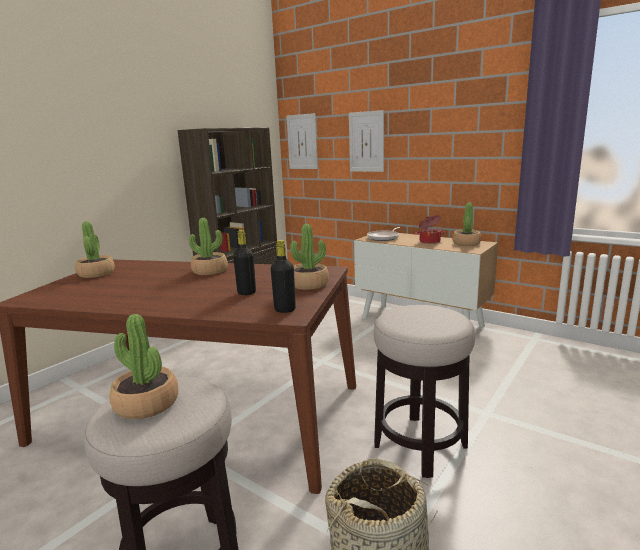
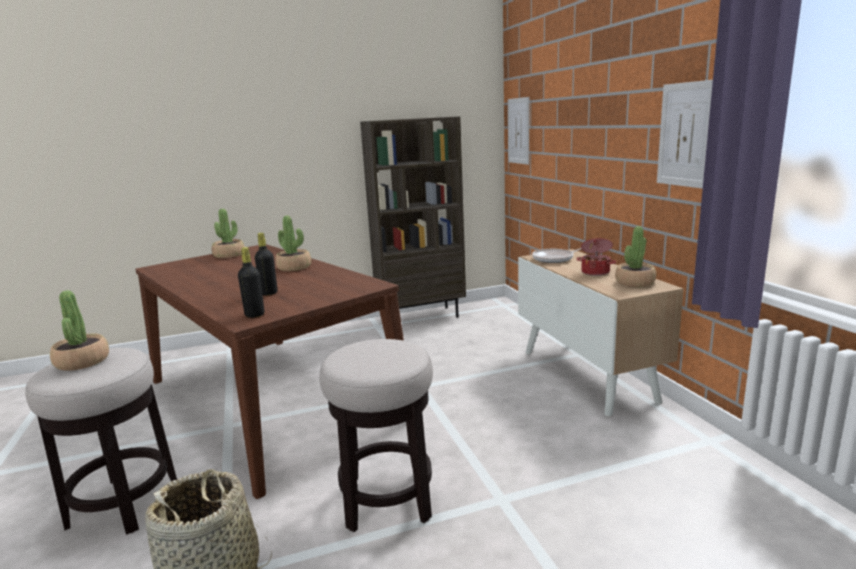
camera: 35 degrees right, 0 degrees up
potted plant [290,224,329,290] -> none
picture [349,110,384,172] -> picture moved to [657,80,713,189]

